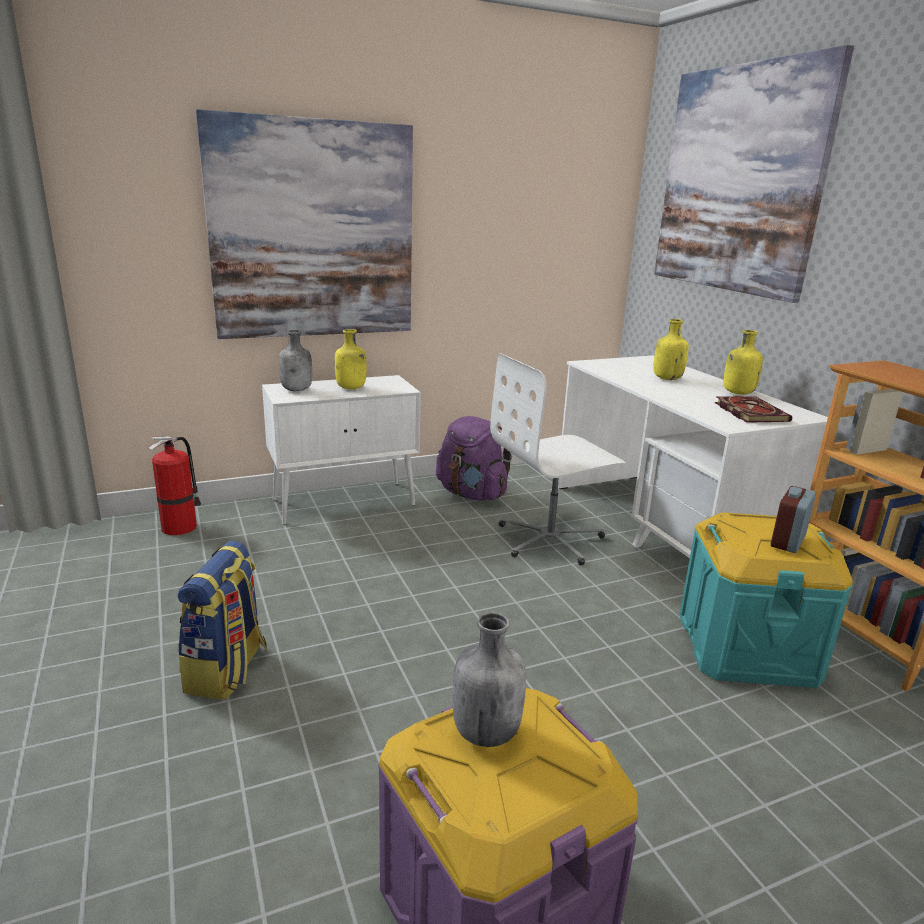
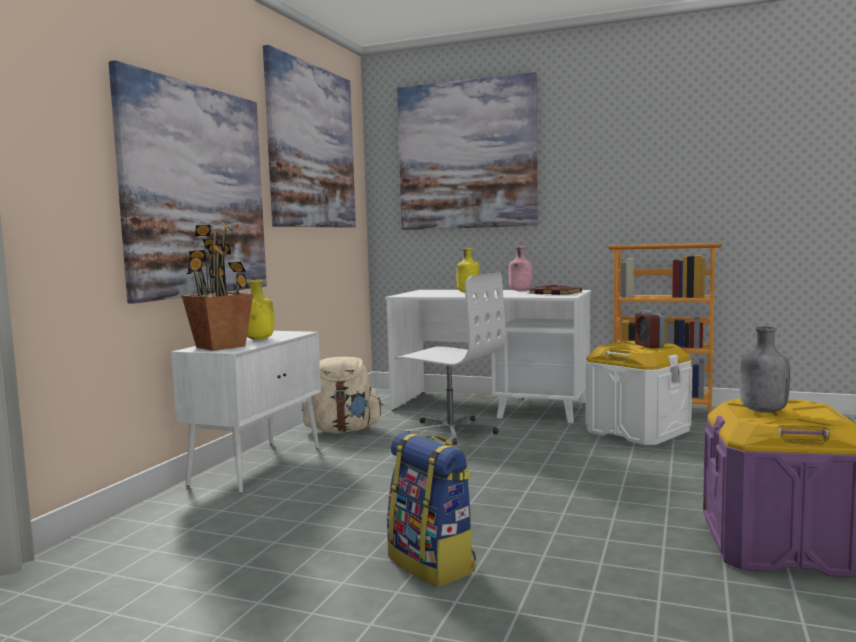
camera: 45 degrees left, 15 degrees down
fire extinguisher [149,436,201,535] -> none
grey bottle [279,330,312,391] -> potted plant [181,220,254,351]
purple backpack [436,416,512,501] -> beige backpack [302,357,383,433]
white office chair [490,353,626,565] -> white office chair turned 75 degrees counterclockwise [395,272,506,445]
turquoise storage box [679,512,853,688] -> white storage box [585,341,692,445]
yellow bottle [724,330,763,395] -> pink bottle [509,247,533,291]
none -> picture [263,45,356,228]

